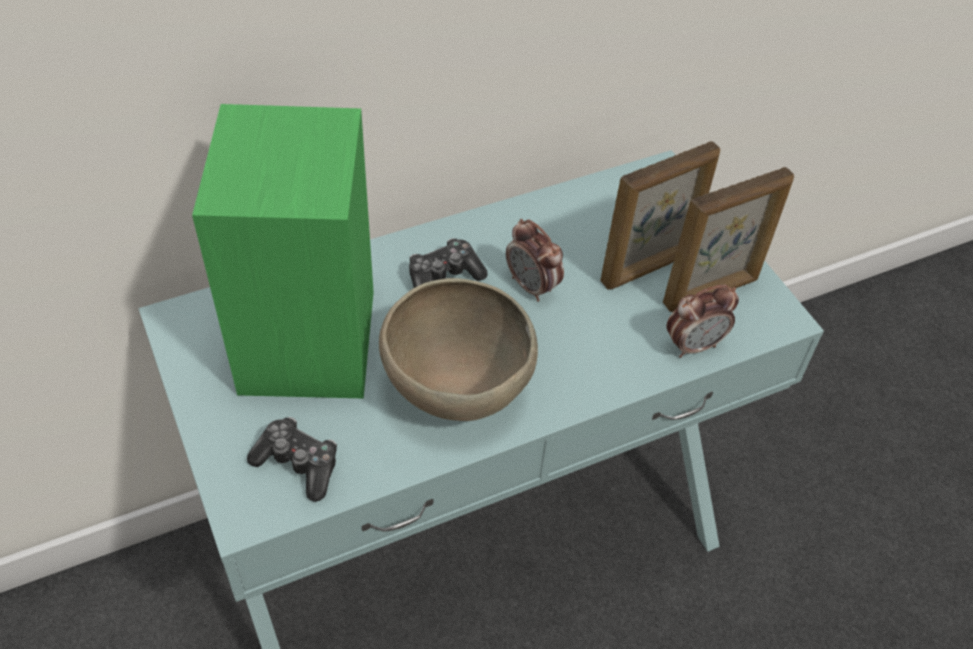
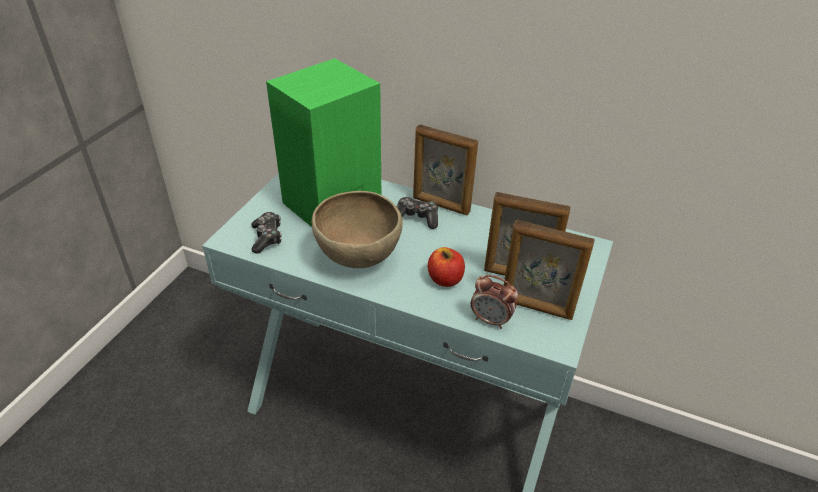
camera: 50 degrees right, 10 degrees down
alarm clock [506,219,564,302] -> none
none -> picture frame [413,124,478,216]
none -> apple [428,247,465,287]

